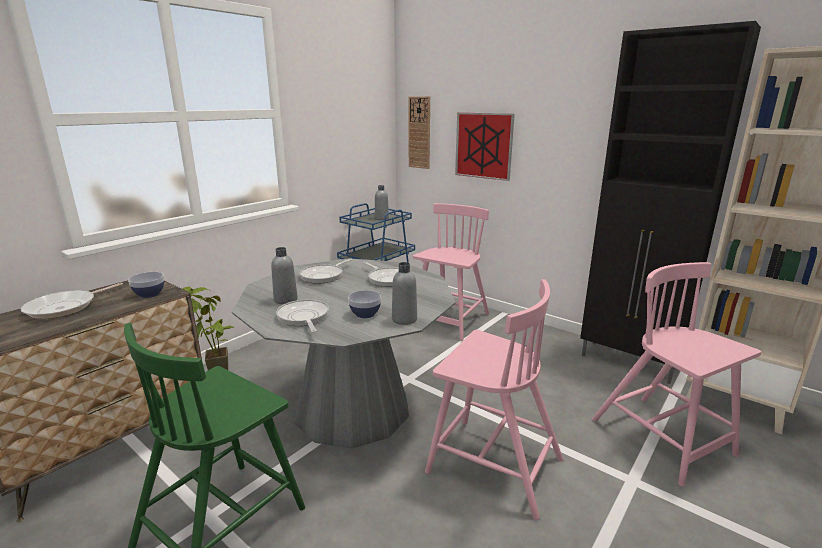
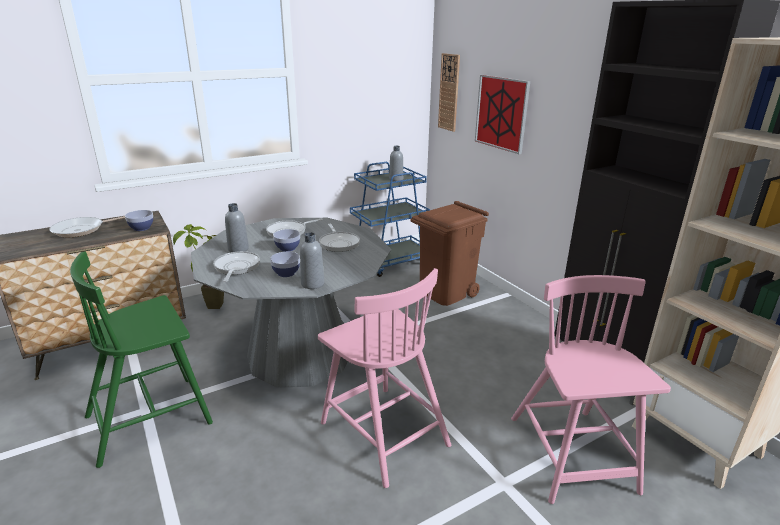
camera: 20 degrees right, 5 degrees up
pink chair [413,203,489,341] -> brown trash can [410,201,489,306]
none -> bowl [273,229,300,252]

